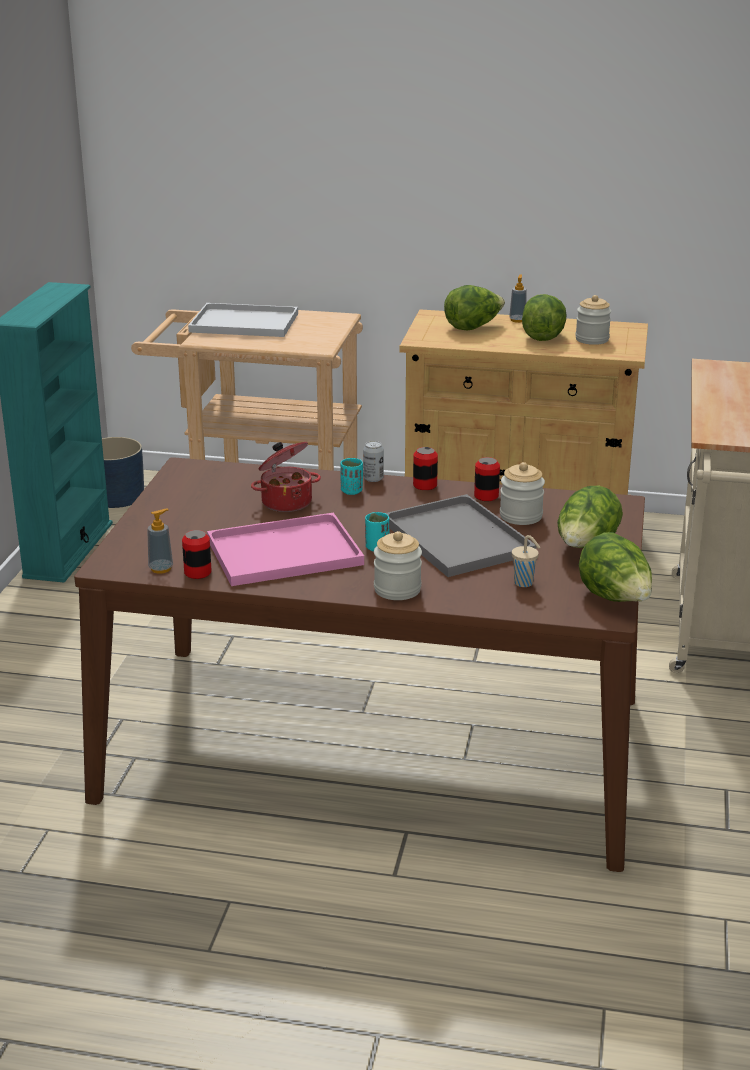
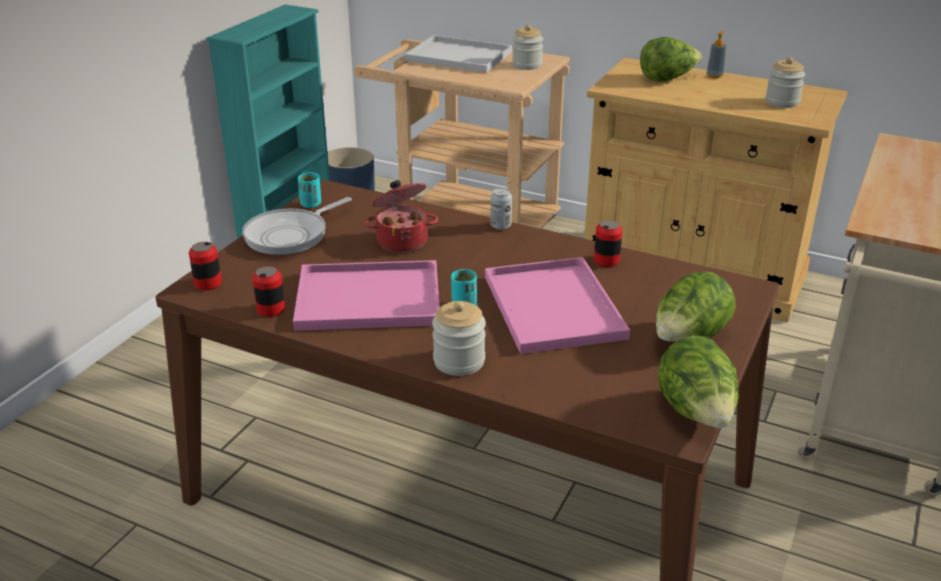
camera: 15 degrees right, 5 degrees up
soap dispenser [147,508,173,574] -> none
turquoise cup [341,458,363,495] -> turquoise cup moved to [298,172,321,208]
grey tray [385,494,536,577] -> pink tray [485,257,630,354]
can [413,447,438,490] -> can moved to [189,242,222,290]
jar [500,462,545,525] -> jar moved to [512,24,543,70]
beige cup [512,535,540,587] -> none
lettuce [522,294,567,341] -> none
none -> frying pan [242,197,352,255]

